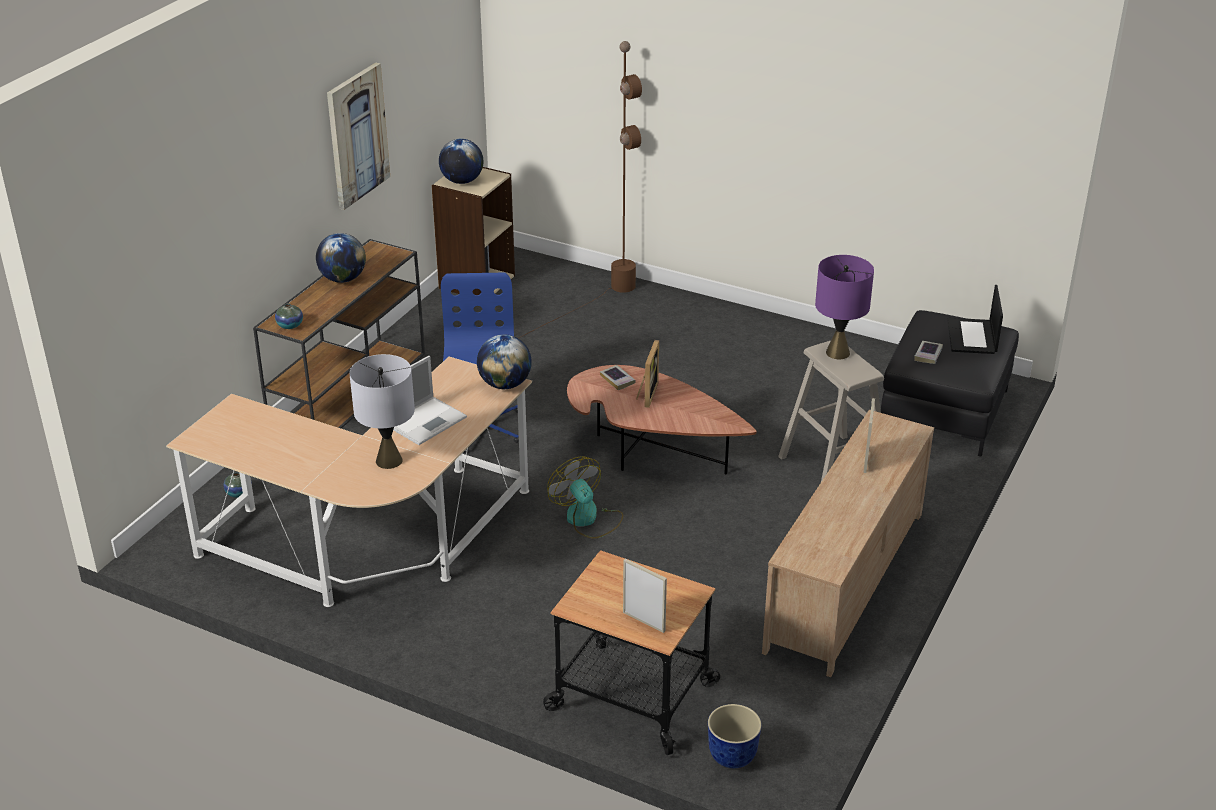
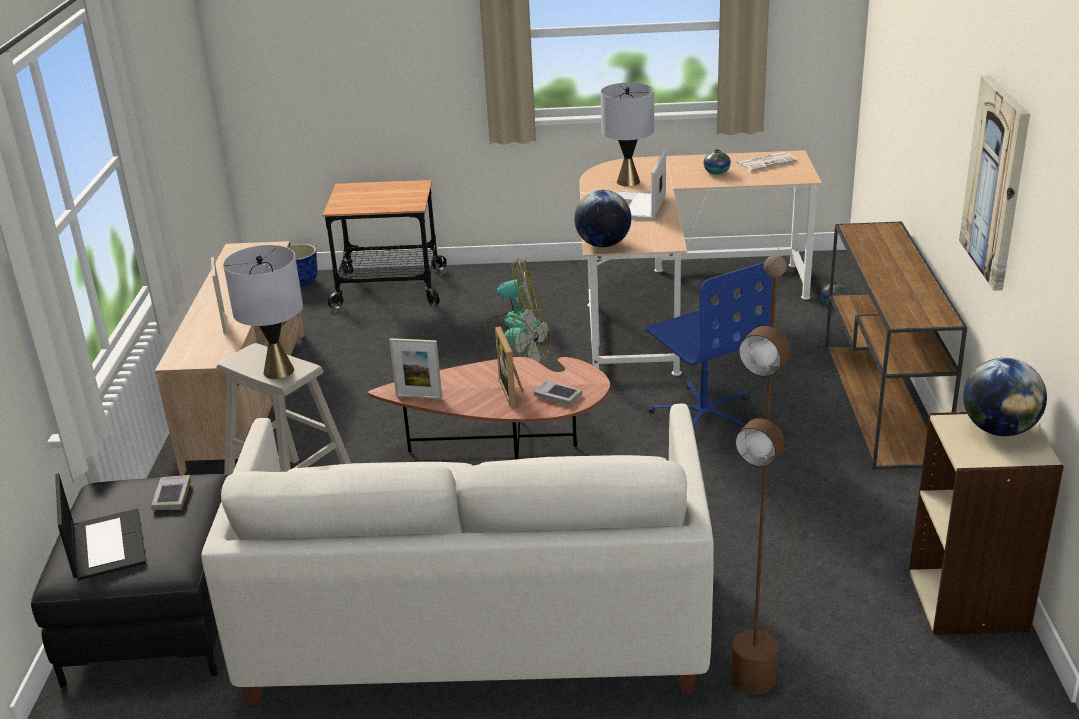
camera: 155 degrees right, 5 degrees down
vase [275,304,303,329] -> vase moved to [704,149,731,175]
globe [316,233,366,283] -> none
picture frame [623,558,667,633] -> picture frame moved to [389,338,442,399]
purple table lamp [815,255,874,359] -> grey table lamp [223,245,303,379]
none -> white sofa [201,403,714,706]
none -> fan [484,258,541,338]
none -> newspaper [736,152,797,171]

